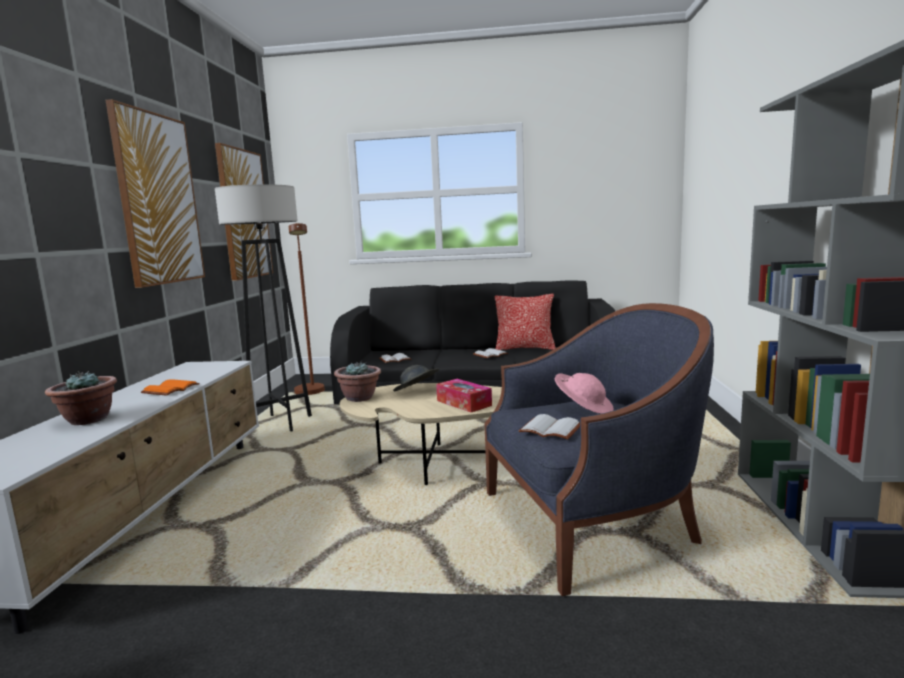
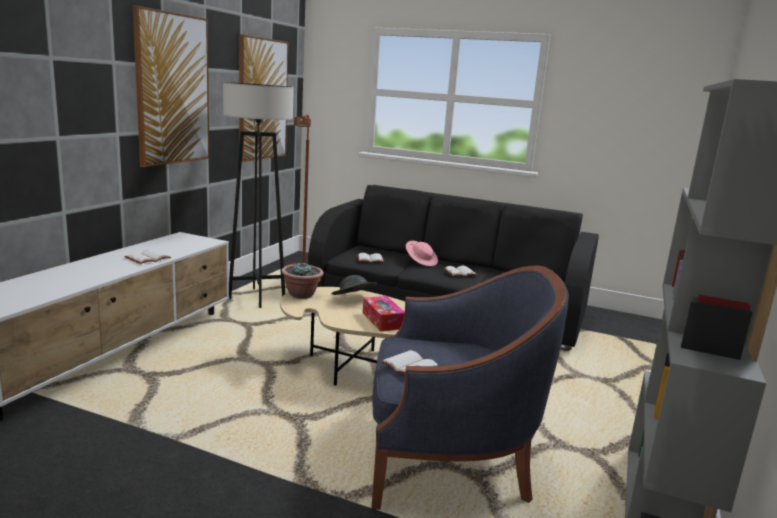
camera: 15 degrees right, 5 degrees up
potted plant [45,371,117,425] -> none
orange book [141,379,200,396] -> white book [125,249,171,264]
pillow [495,294,556,350] -> none
pink hat [555,373,613,414] -> pink hat moved to [406,241,438,266]

